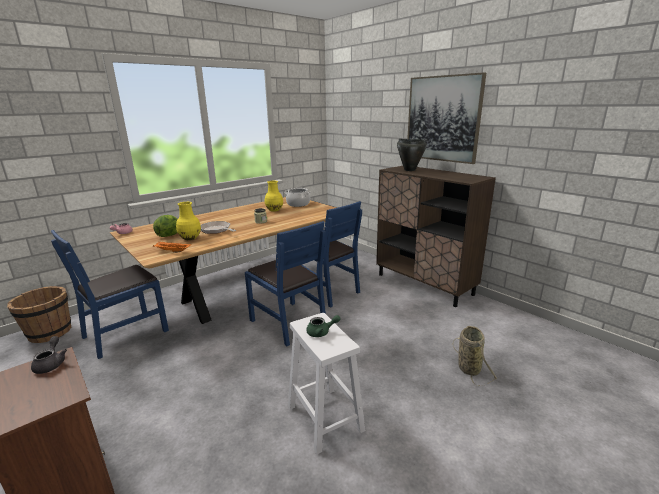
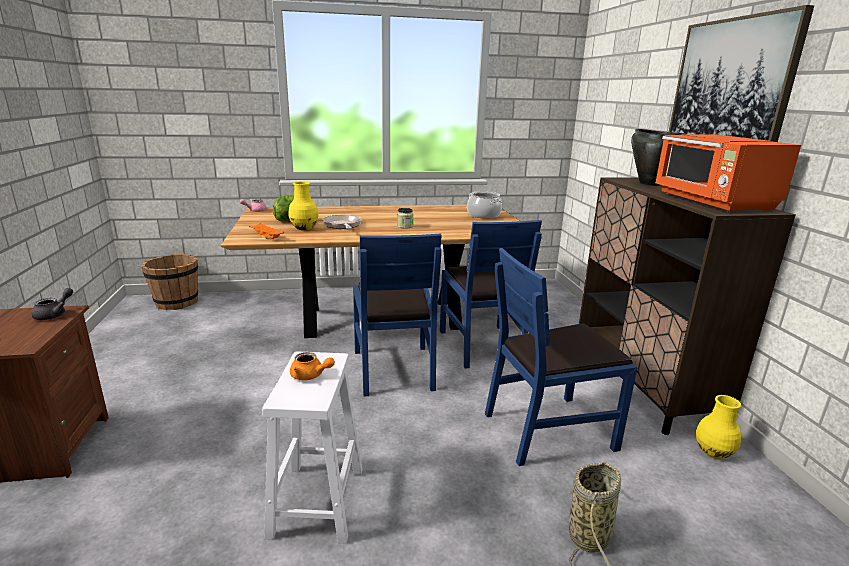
camera: 30 degrees right, 0 degrees up
blue chair [51,230,169,359] -> blue chair moved to [485,248,637,466]
yellow vase [265,181,283,212] -> yellow vase moved to [696,395,741,459]
green teapot [306,315,340,337] -> orange teapot [290,352,335,380]
none -> orange microwave [655,134,801,212]

